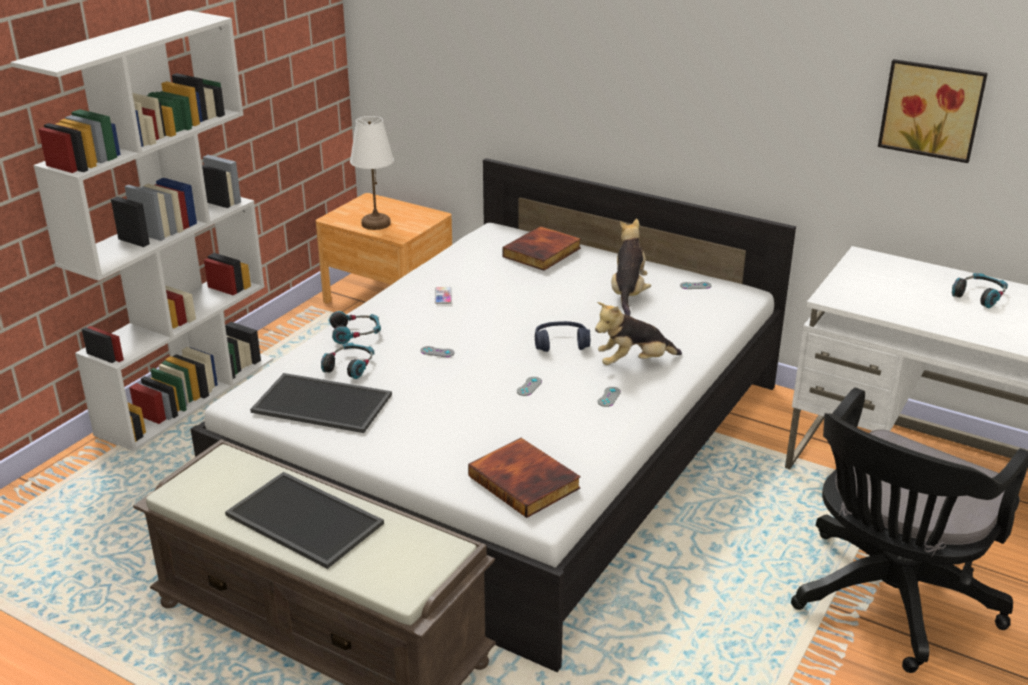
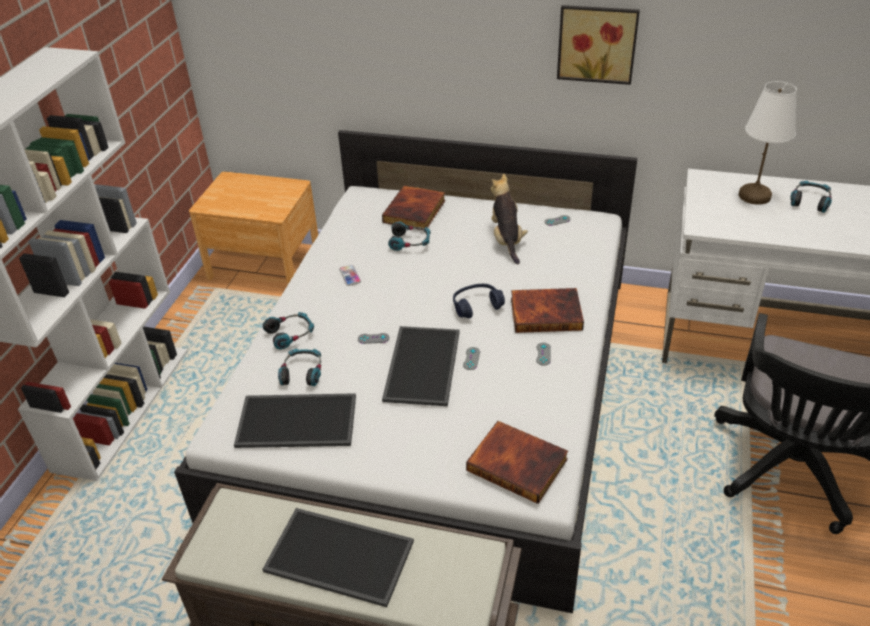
camera: 15 degrees left, 10 degrees up
white table lamp [350,116,394,230] -> white table lamp moved to [739,81,797,205]
plush toy [595,302,682,365] -> book [511,288,584,333]
picture [878,59,988,163] -> picture moved to [557,5,640,85]
none -> tray [382,326,460,406]
none -> headphones [388,222,431,251]

